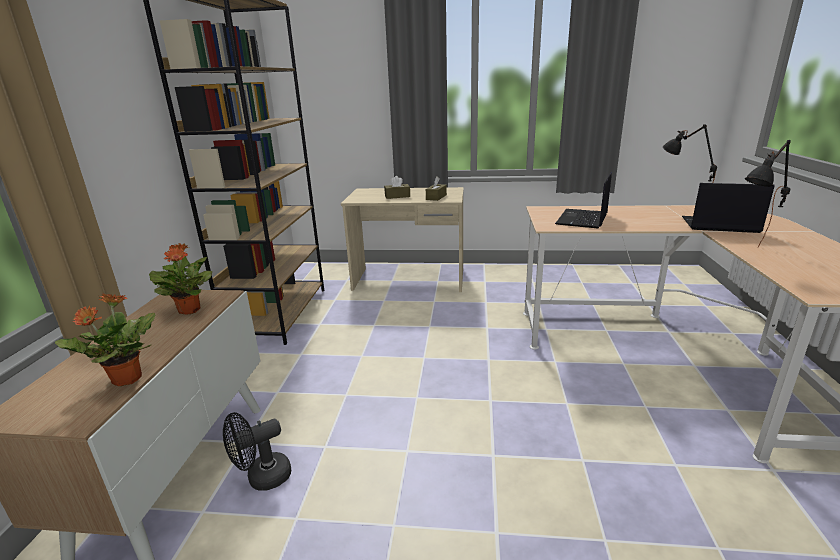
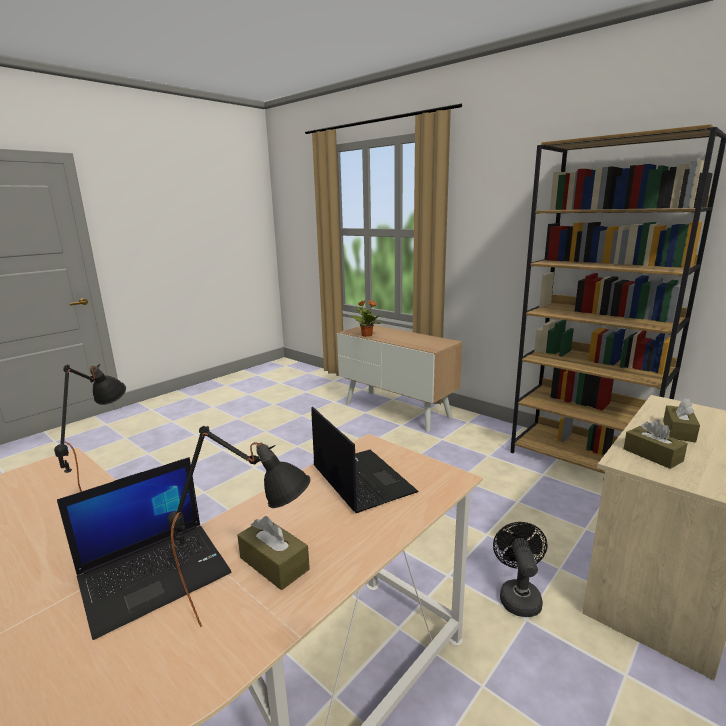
camera: 125 degrees right, 5 degrees down
potted plant [149,243,212,314] -> none
black fan [223,412,291,491] -> black fan moved to [493,522,547,617]
none -> brown tissue box [237,516,310,590]

